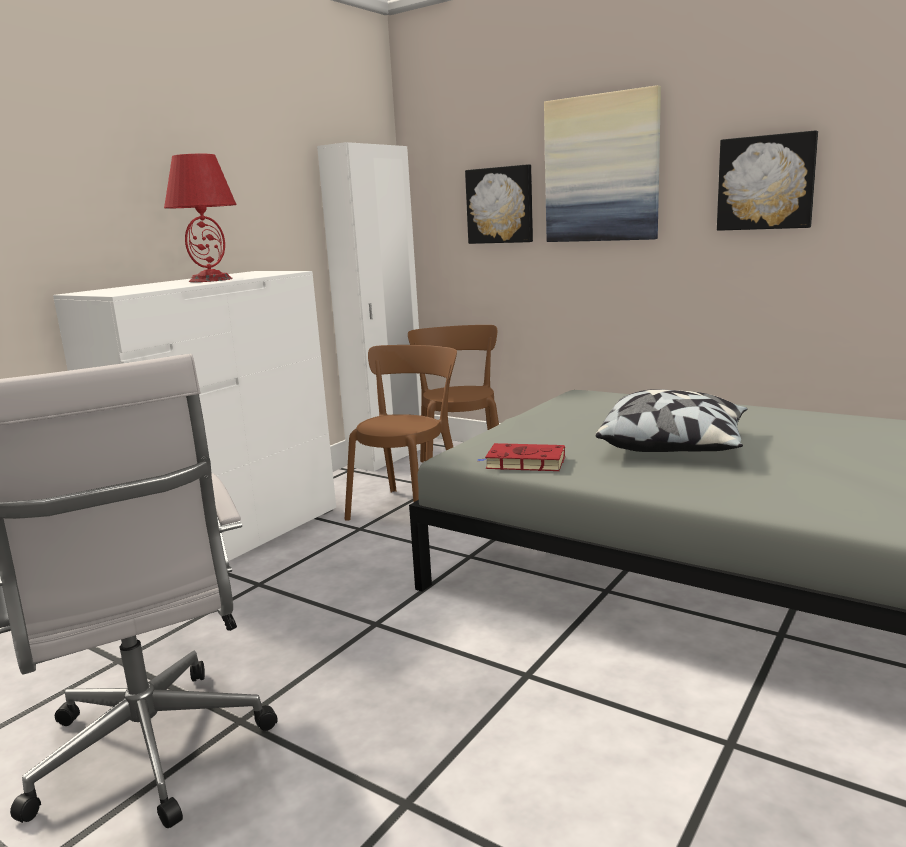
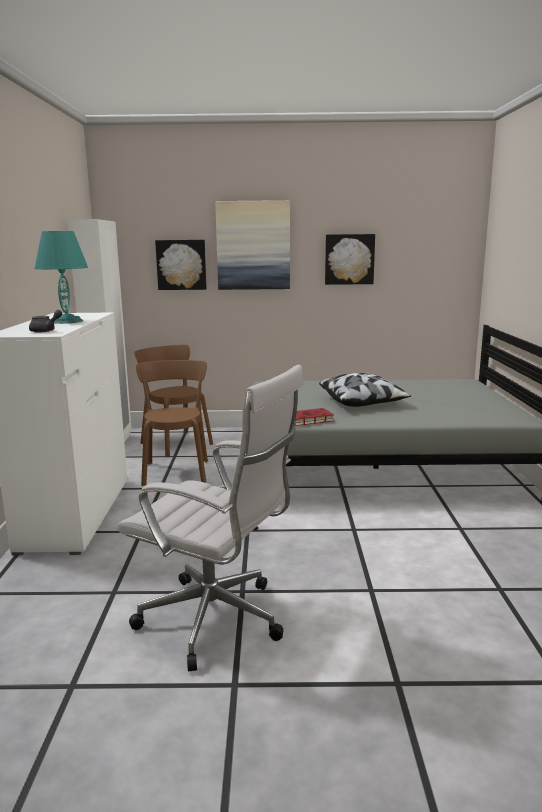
camera: 35 degrees left, 0 degrees up
red table lamp [164,154,236,282] -> turquoise table lamp [34,231,88,324]
none -> grey teapot [29,310,62,333]

